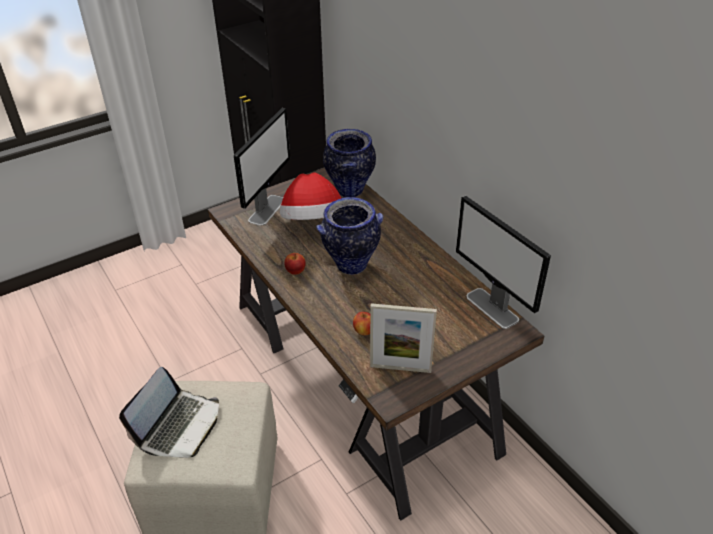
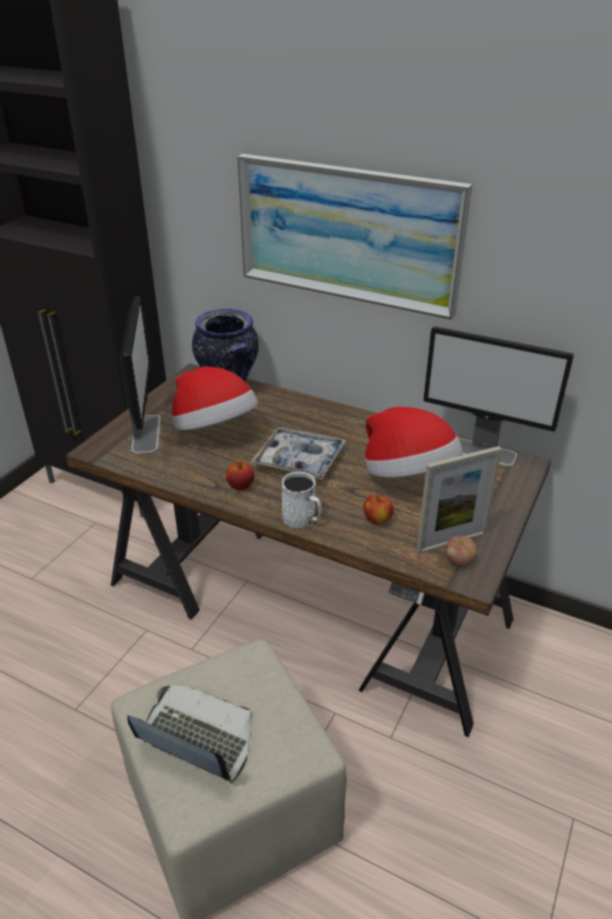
camera: 30 degrees left, 5 degrees down
laptop [119,367,219,458] -> laptop turned 60 degrees counterclockwise [128,685,252,784]
vase [316,197,384,275] -> tray [251,427,346,480]
none -> picture [237,154,472,320]
none -> white mug [282,472,322,528]
none -> hat [365,407,463,478]
none -> apple [445,536,477,568]

